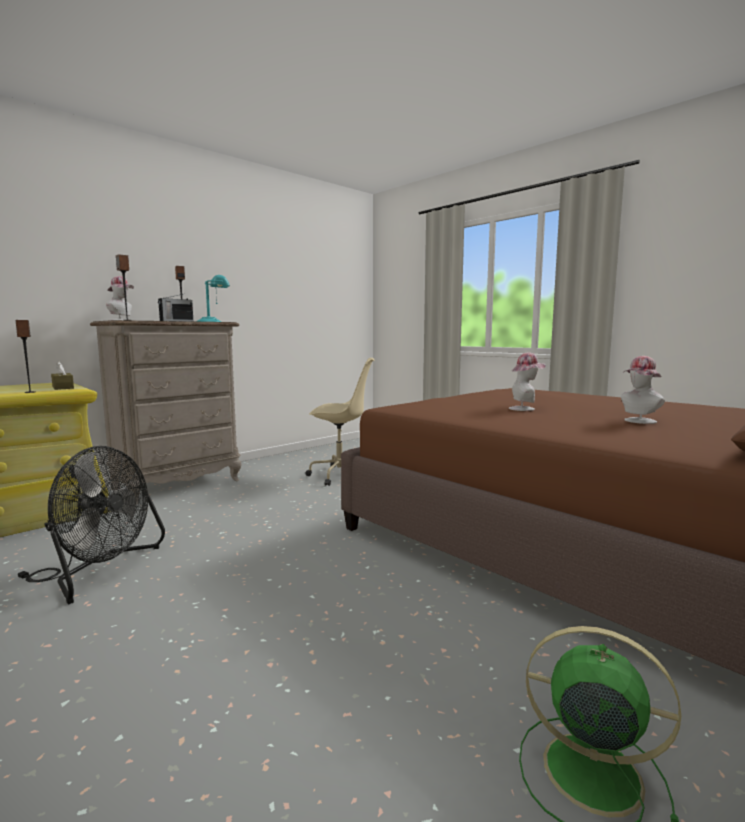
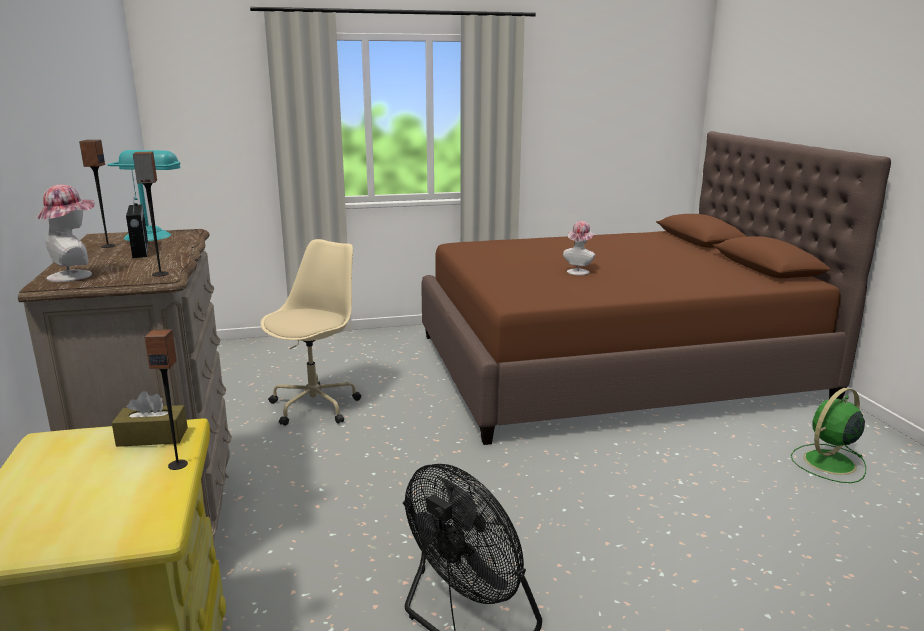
camera: 60 degrees left, 10 degrees up
hat [621,356,665,424] -> none

